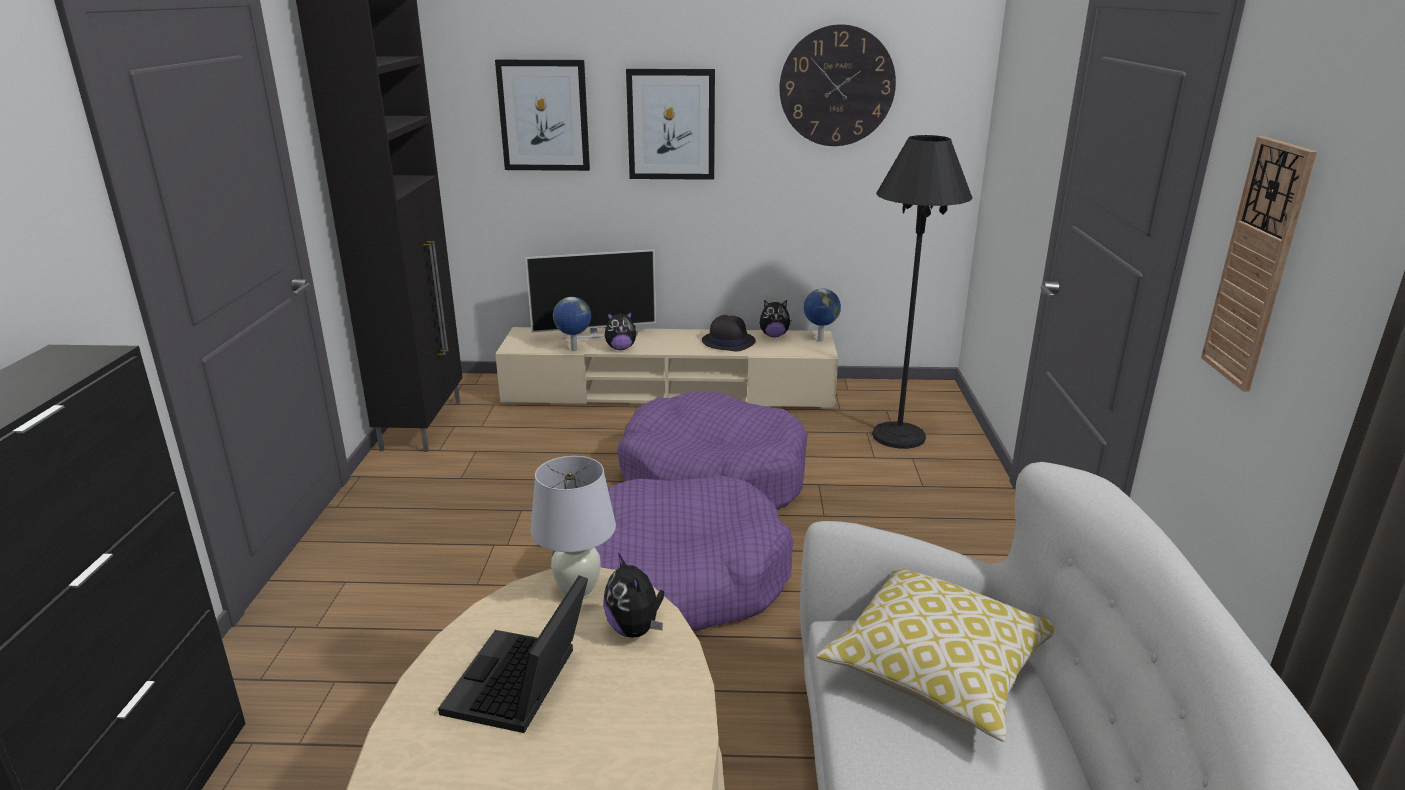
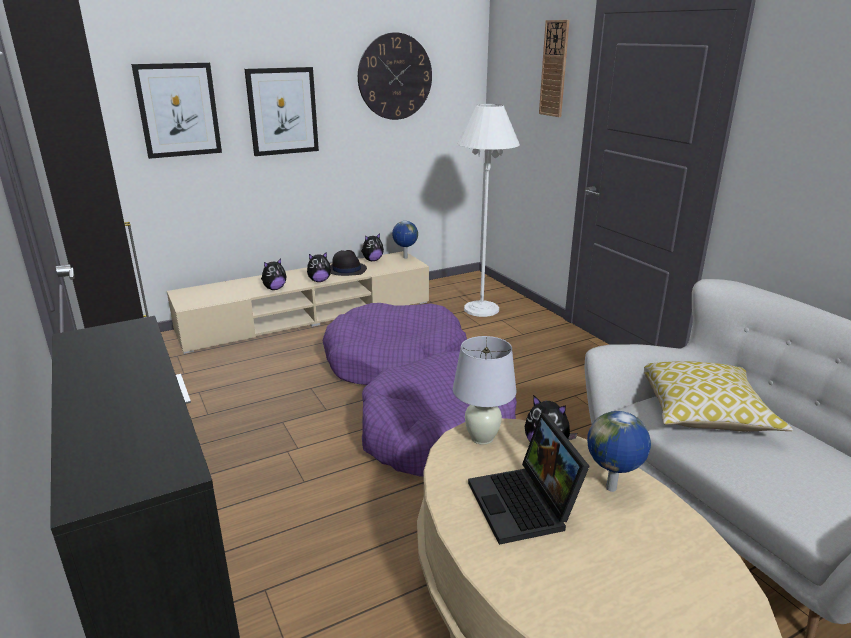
camera: 30 degrees left, 0 degrees up
television [525,249,656,339] -> none
globe [553,297,591,351] -> globe moved to [587,411,651,492]
black floor lamp [872,135,972,449] -> white floor lamp [457,104,520,317]
wall clock [1201,136,1317,391] -> wall clock moved to [539,20,570,117]
none -> plush toy [307,252,331,282]

